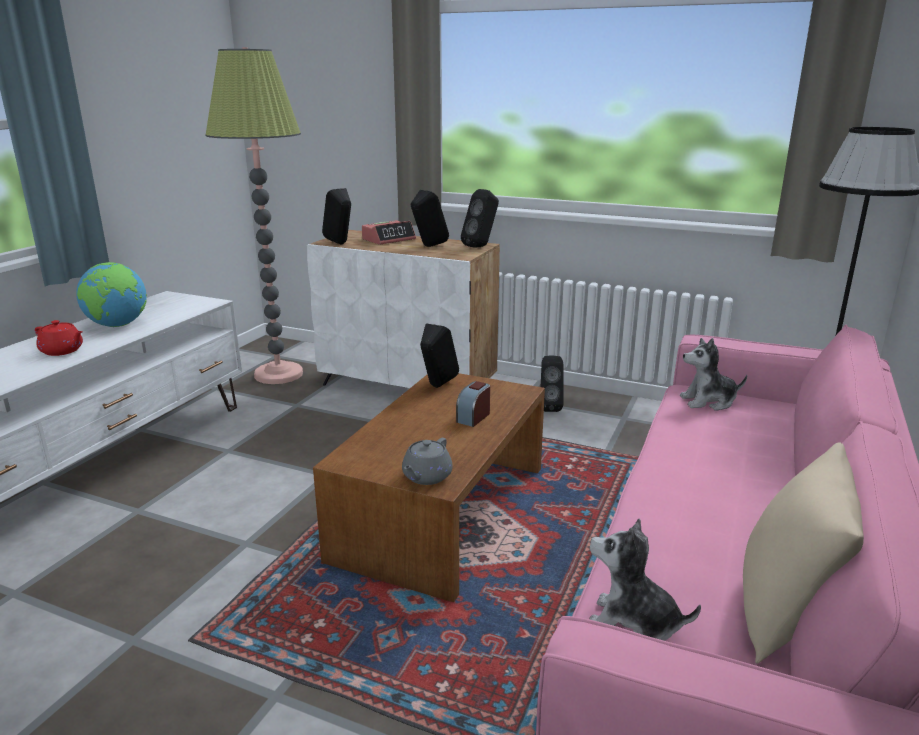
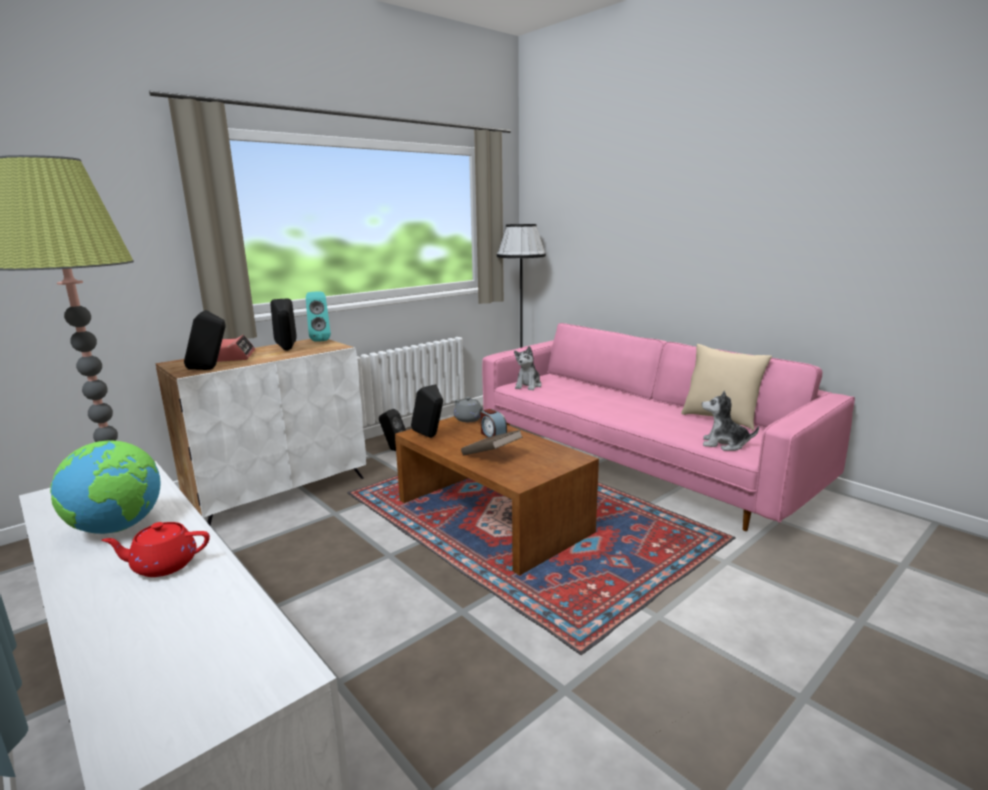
camera: 65 degrees left, 5 degrees down
red teapot [35,320,83,356] -> red teapot turned 150 degrees counterclockwise [101,522,210,577]
grey teapot [402,438,453,485] -> grey teapot moved to [454,397,483,422]
black speaker [461,189,499,247] -> turquoise speaker [306,292,331,342]
plush toy [590,519,701,641] -> plush toy turned 60 degrees clockwise [702,391,759,451]
none -> brown book [461,430,523,455]

